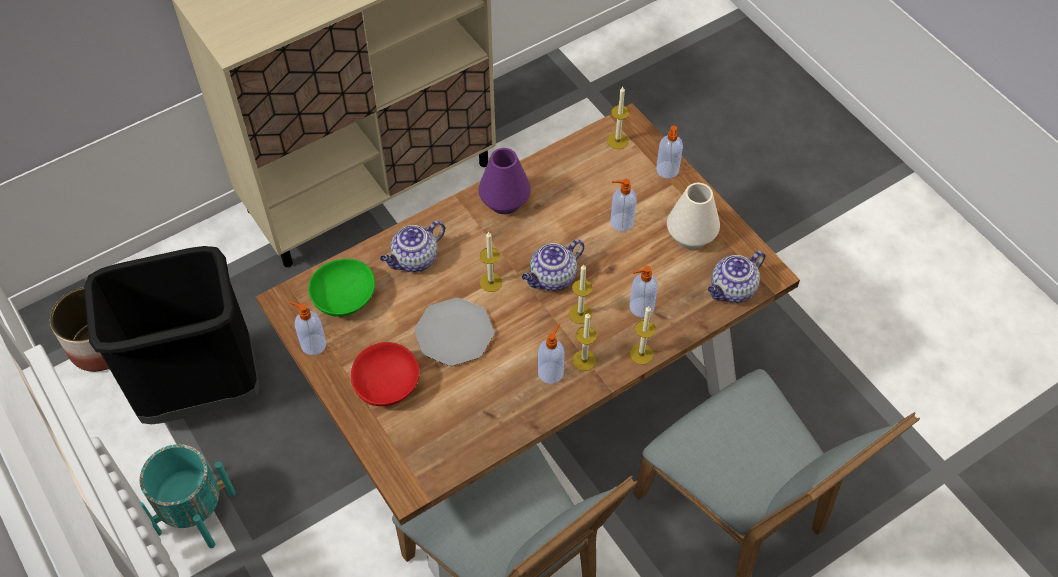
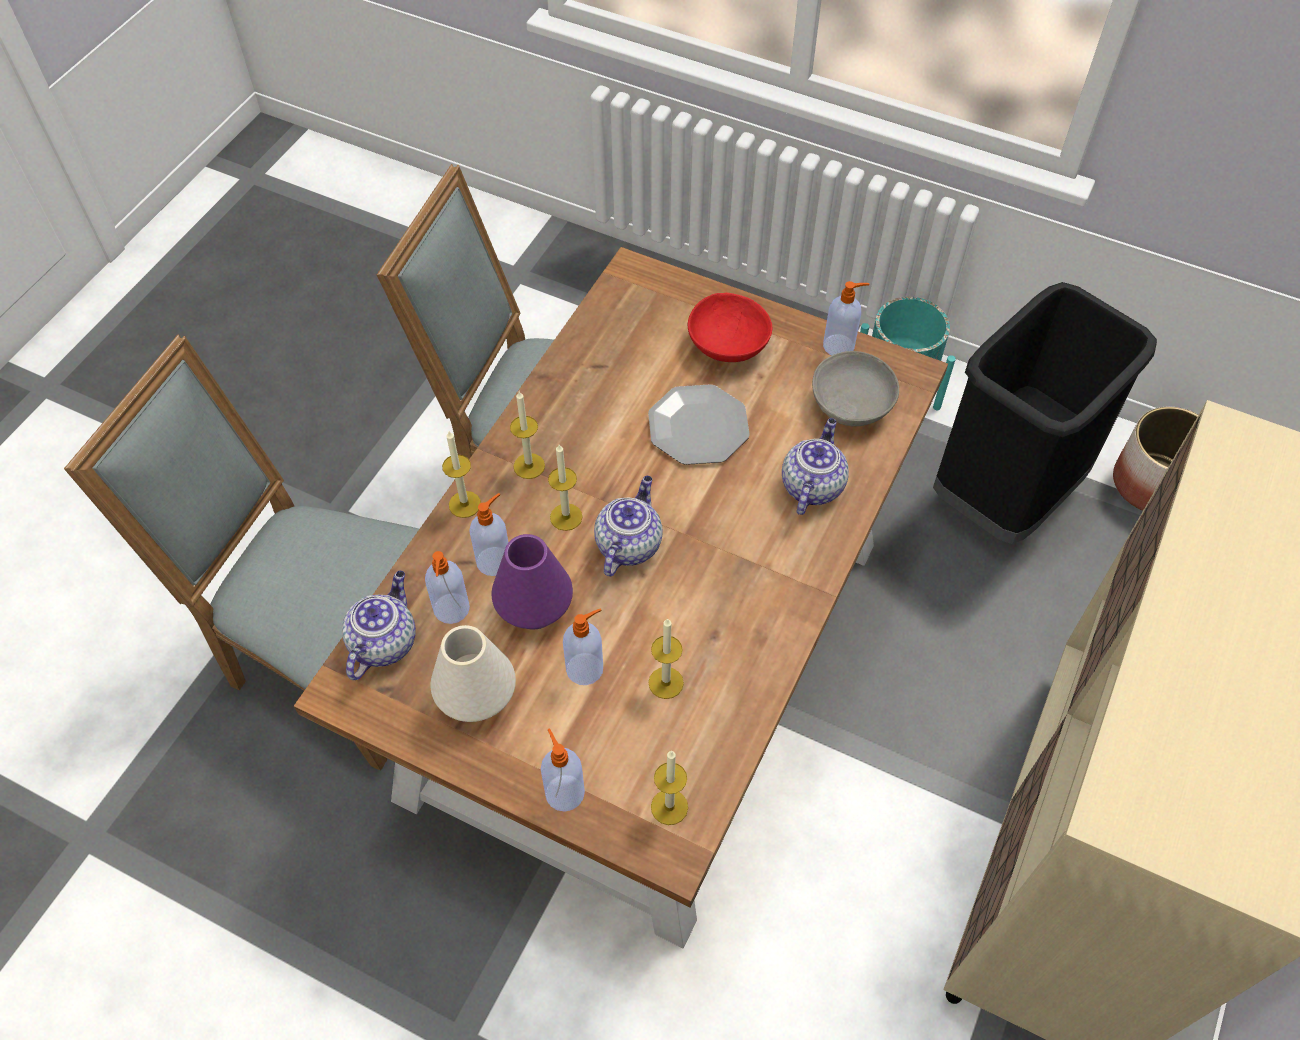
camera: 150 degrees right, 0 degrees up
green bowl [308,259,375,317] -> grey bowl [812,351,899,426]
purple vase [479,148,531,214] -> purple vase moved to [491,534,573,629]
candle [480,231,502,292] -> candle moved to [648,618,684,699]
soap dispenser [538,324,565,384] -> soap dispenser moved to [425,551,470,624]

